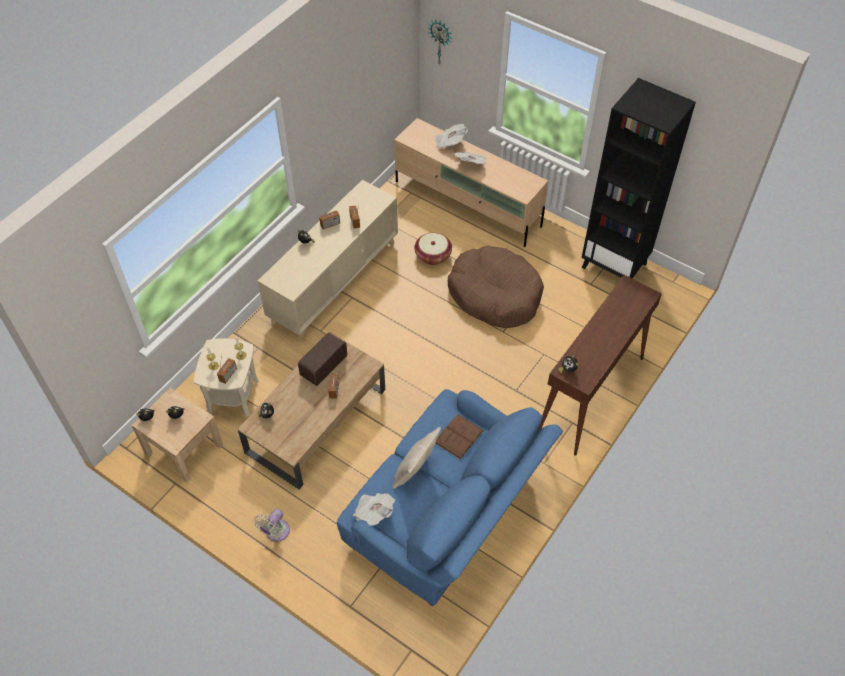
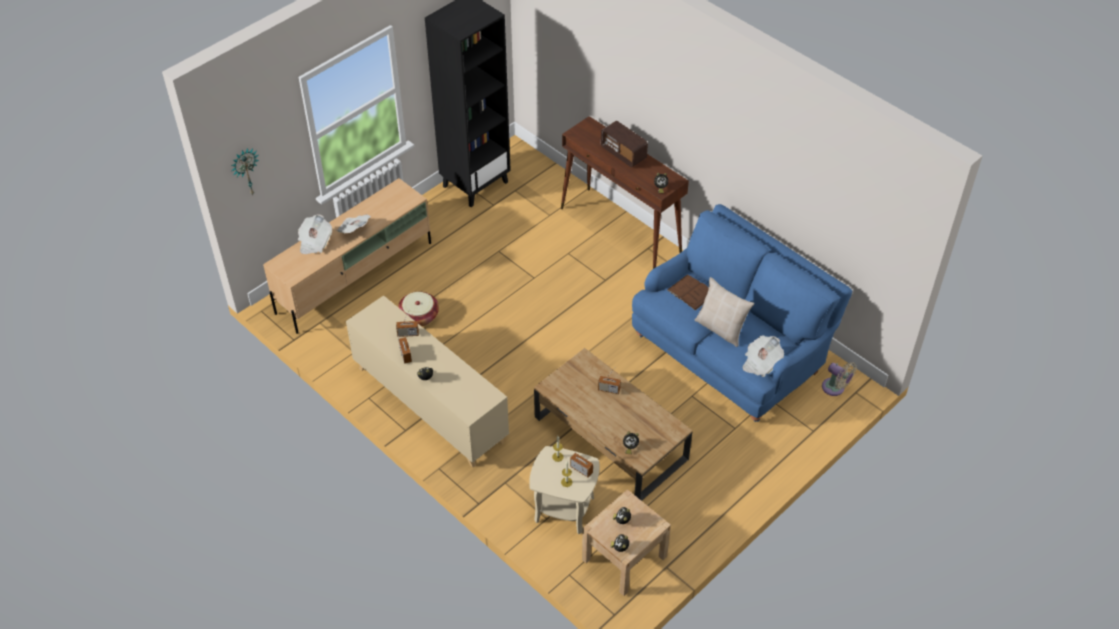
camera: 80 degrees left, 5 degrees down
beige fan [254,508,290,542] -> beige fan moved to [822,362,857,396]
radio [298,332,347,386] -> radio moved to [601,121,648,167]
brown dog bed [448,246,544,328] -> none

